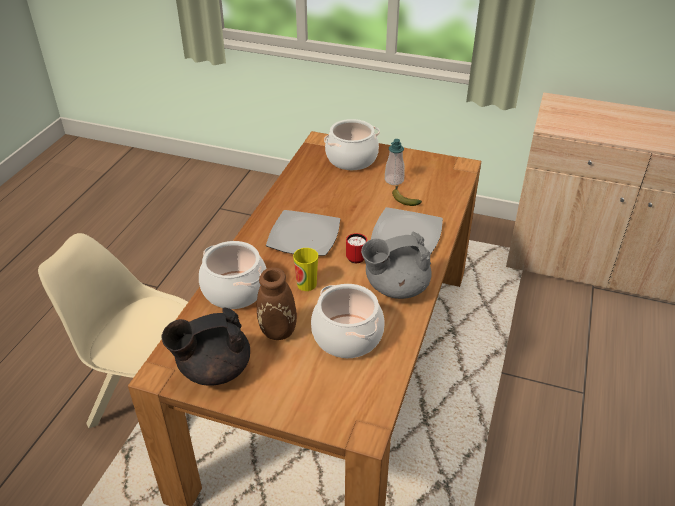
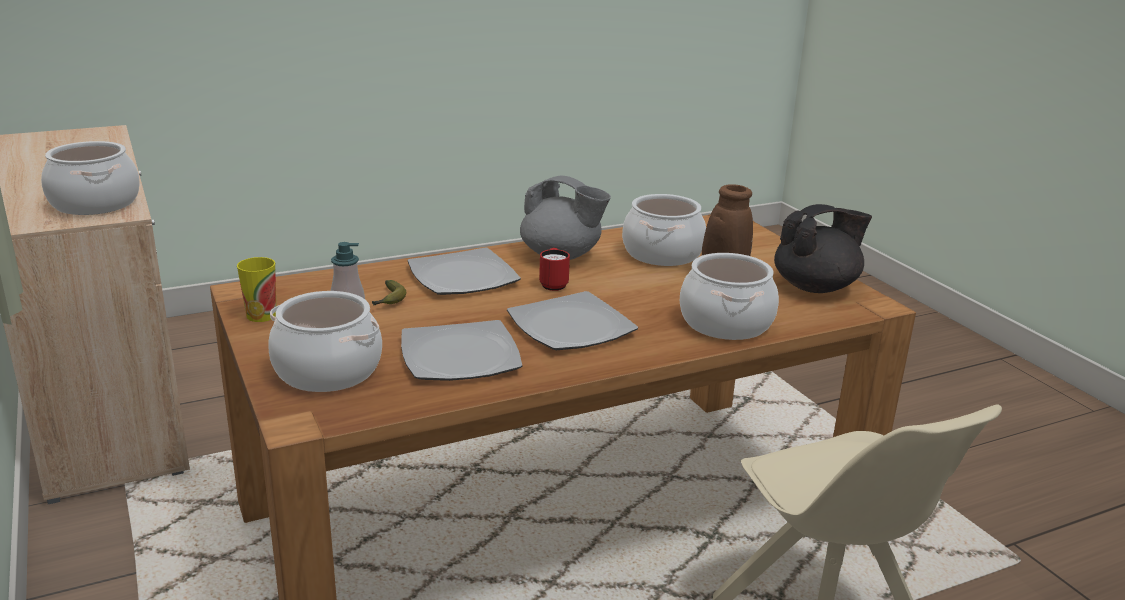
camera: 135 degrees left, 15 degrees down
black teapot [161,307,250,386] -> black teapot turned 45 degrees counterclockwise [774,204,872,293]
cup [293,248,318,291] -> cup moved to [237,257,276,322]
none -> cooking pot [41,141,140,215]
none -> plate [401,320,522,381]

